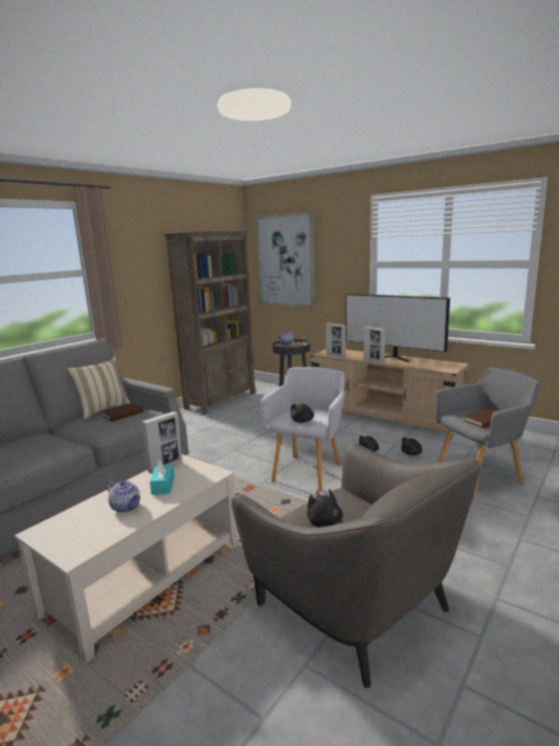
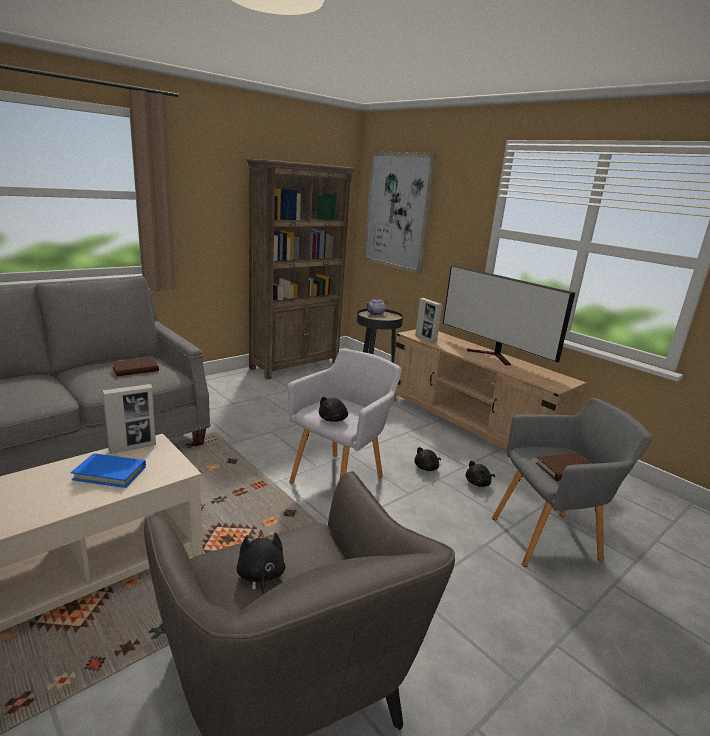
camera: 10 degrees right, 5 degrees up
beige pillow [67,357,130,419] -> none
teapot [107,480,140,513] -> none
turquoise tissue box [150,460,174,495] -> blue book [71,453,146,488]
picture frame [364,326,386,362] -> none

